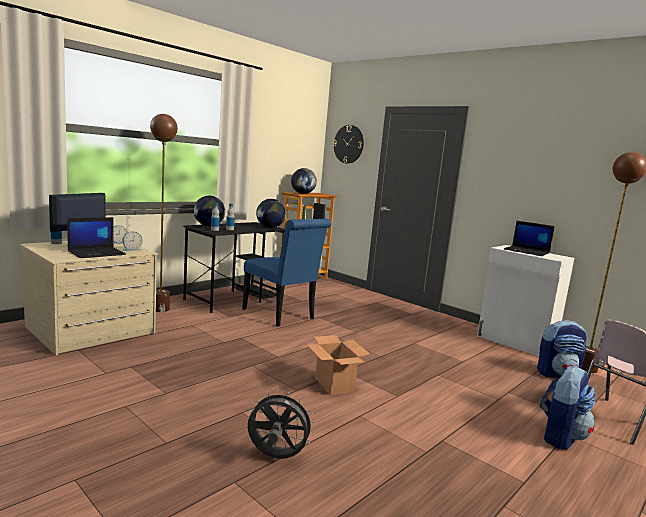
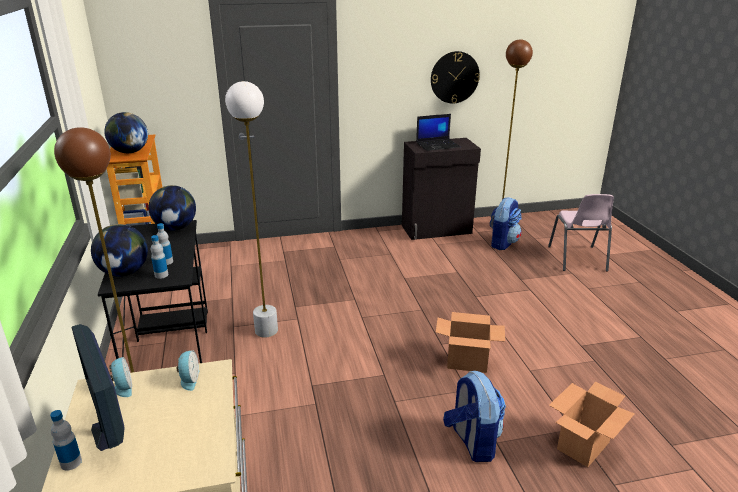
camera: 55 degrees left, 15 degrees up
laptop [67,217,126,258] -> none
blue chair [242,219,331,327] -> white floor lamp [225,81,278,338]
grey fan [248,390,315,459] -> cardboard box [549,381,635,467]
wall clock [333,125,364,164] -> wall clock moved to [431,51,480,103]
white cabinet [477,245,574,357] -> black cabinet [402,138,481,240]
backpack [540,366,595,450] -> backpack moved to [443,371,506,462]

